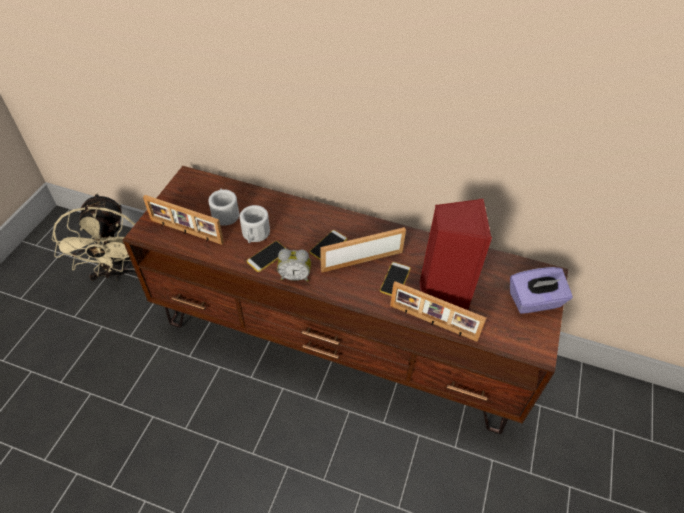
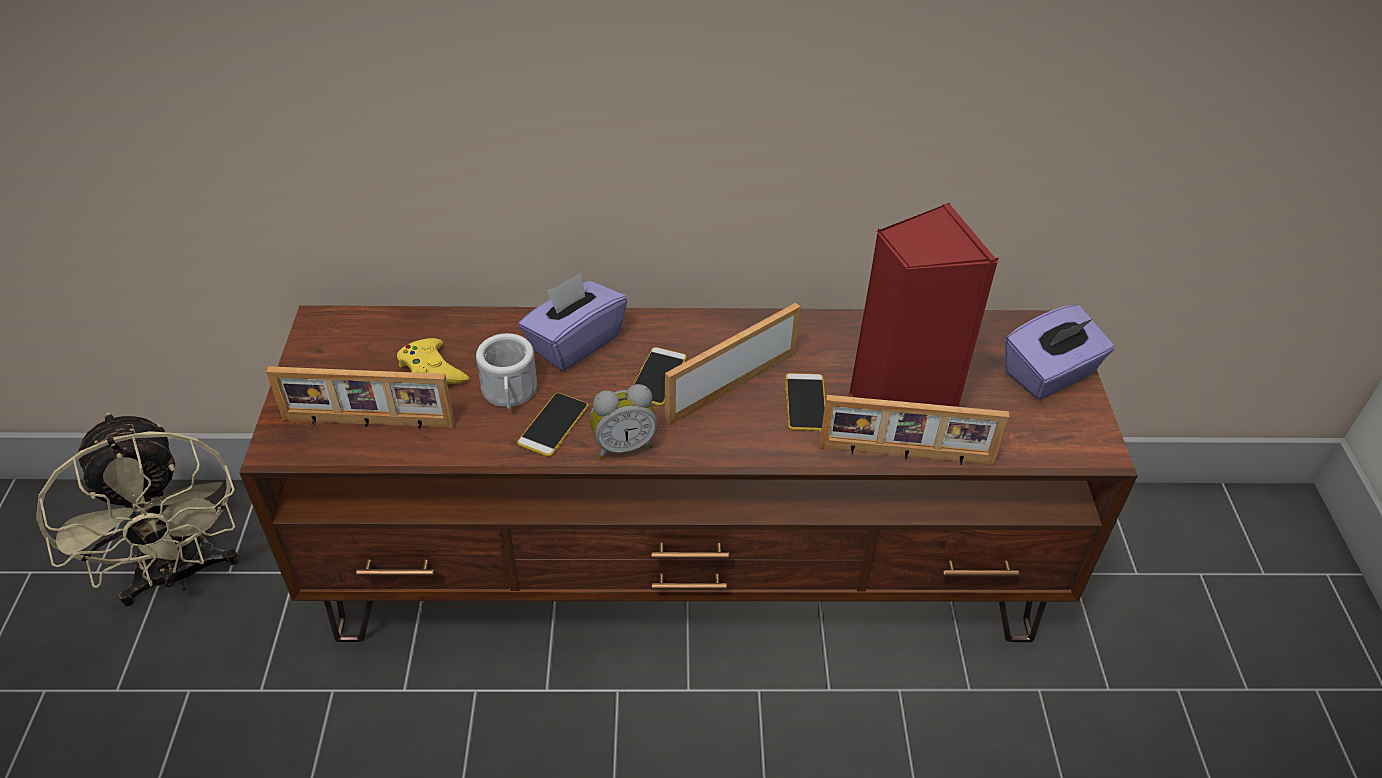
camera: 20 degrees left, 5 degrees down
white mug [208,188,239,226] -> yellow game controller [397,338,470,384]
none -> purple tissue box [519,273,627,371]

